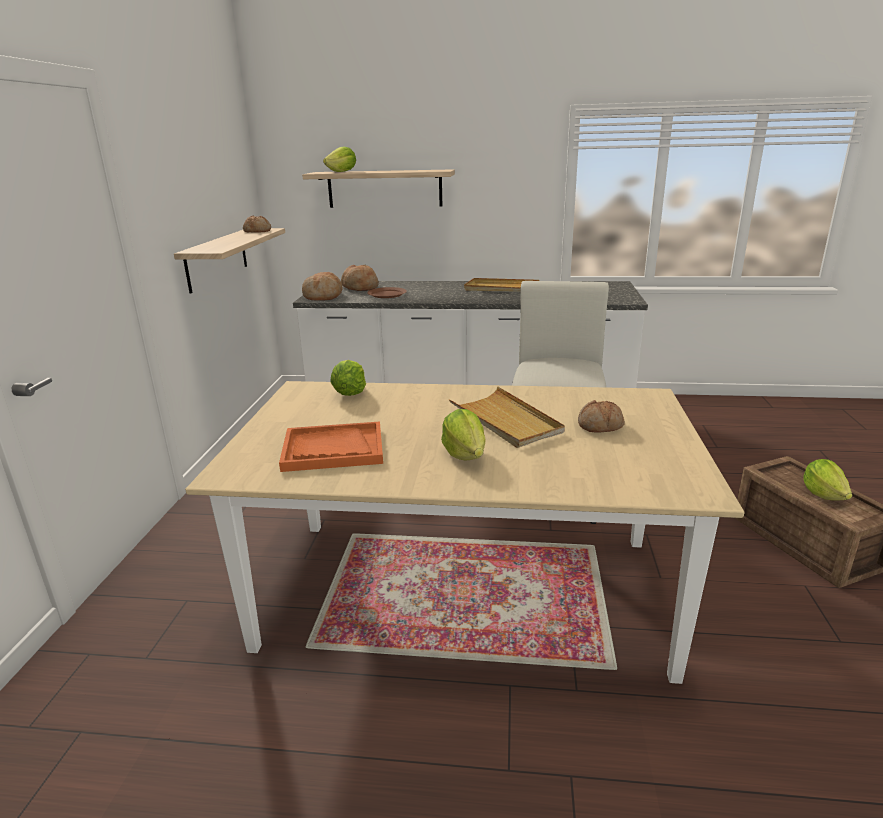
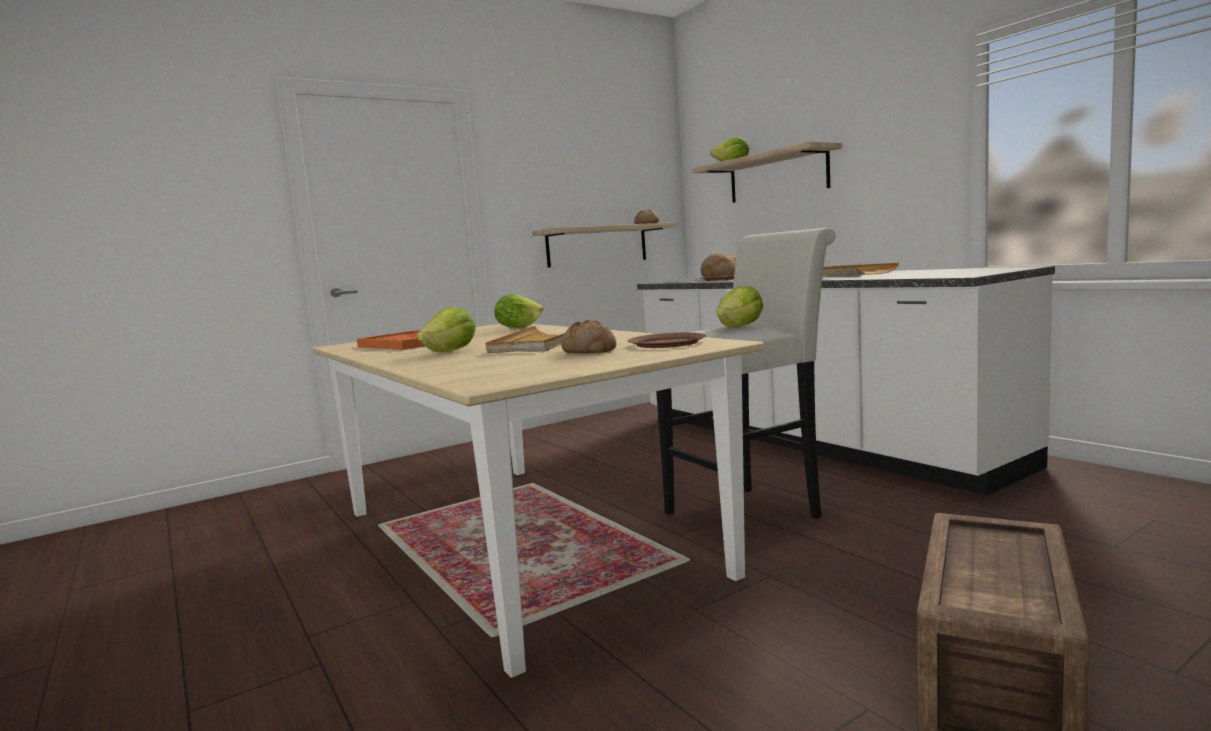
camera: 50 degrees right, 15 degrees down
bread [302,272,342,300] -> none
lettuce [803,459,853,501] -> lettuce moved to [716,286,763,328]
none -> brown plate [628,333,706,348]

